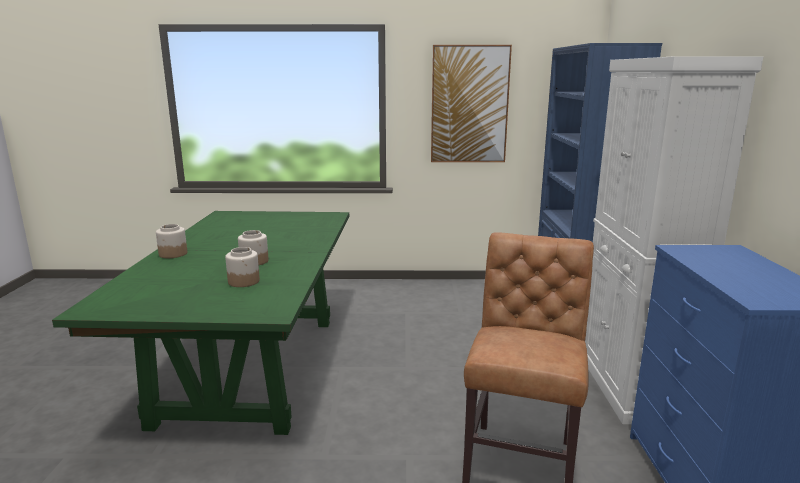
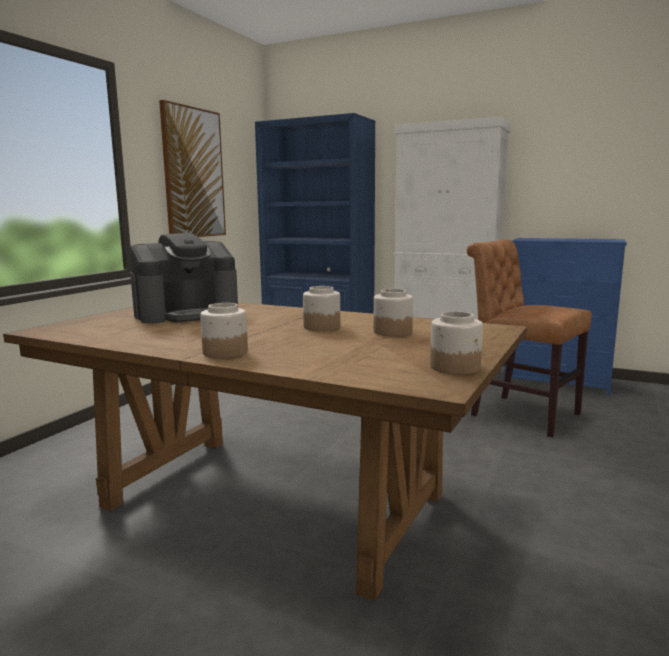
camera: 65 degrees left, 5 degrees down
green dining table [52,211,349,435] -> brown dining table [3,302,527,600]
none -> coffee machine [130,233,238,324]
none -> jar [430,311,483,375]

